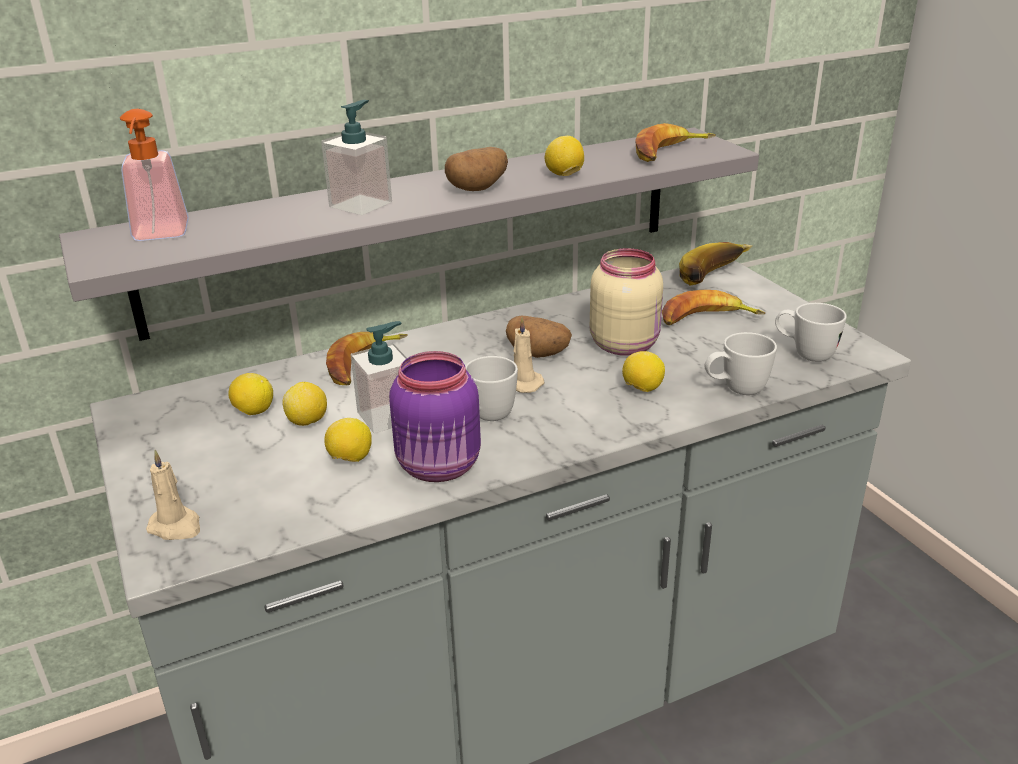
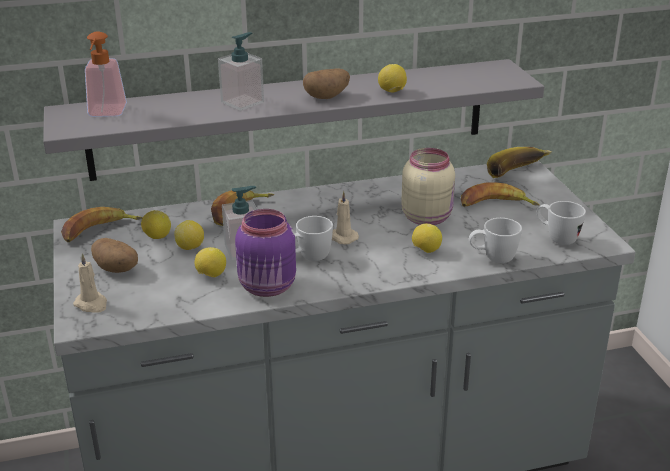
camera: 10 degrees right, 0 degrees up
potato [506,316,572,358] -> potato moved to [91,238,138,273]
banana [635,123,716,162] -> banana moved to [61,207,143,242]

